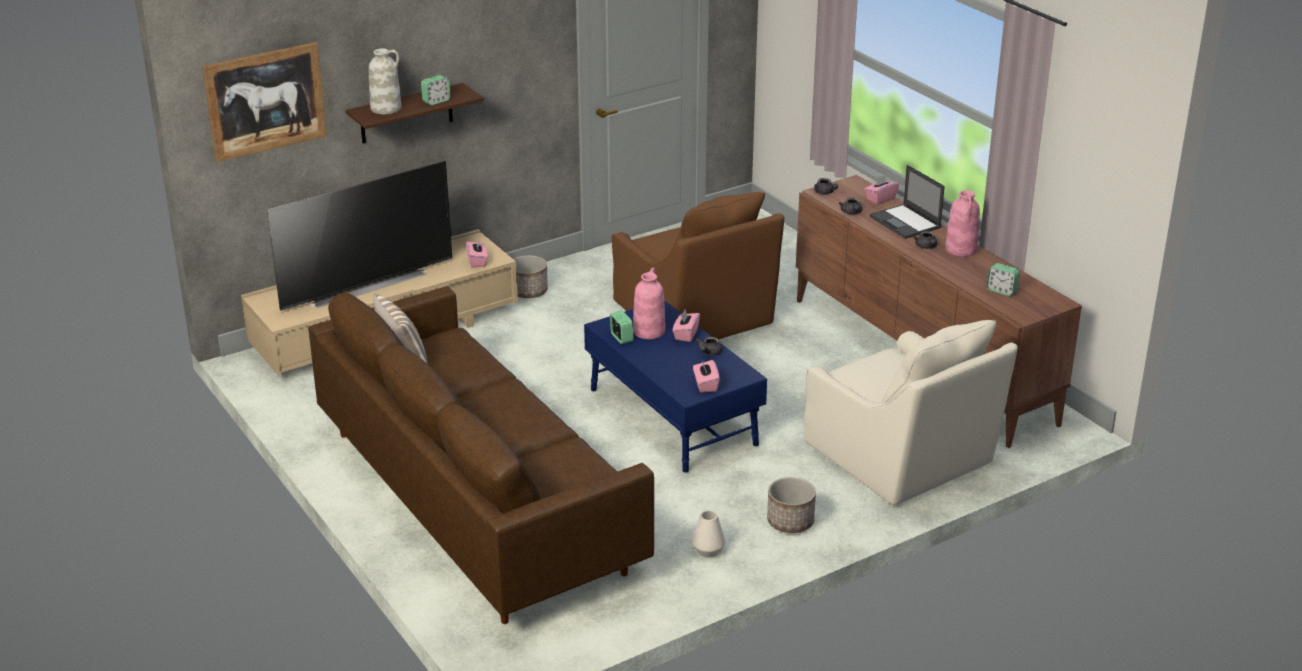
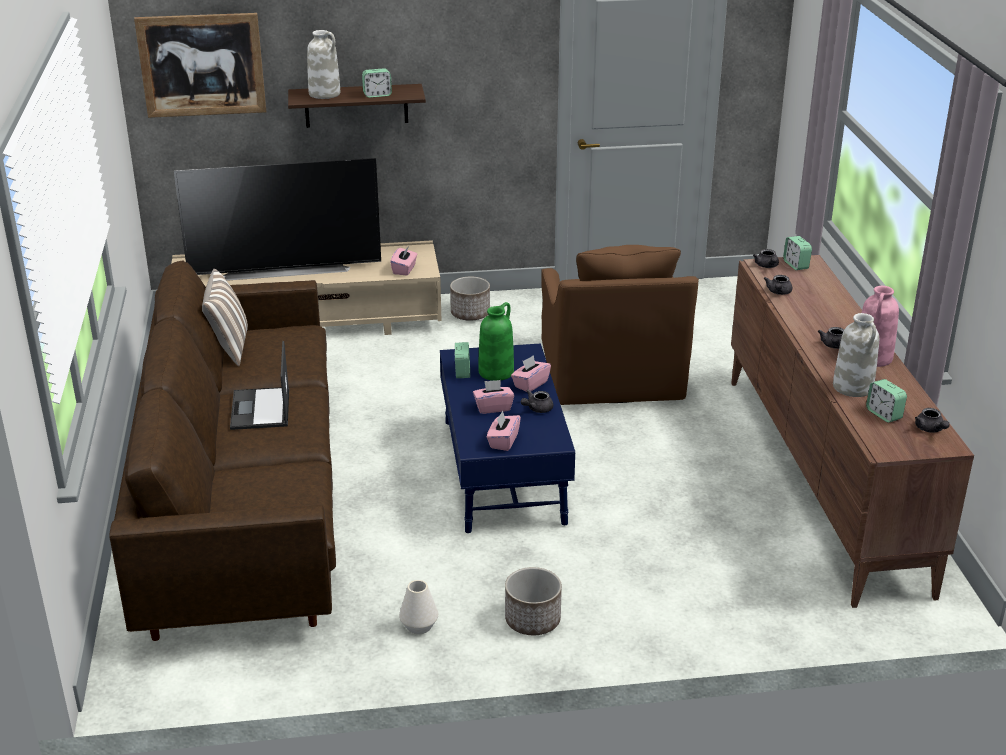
camera: 25 degrees right, 0 degrees up
pink vase [633,268,665,339] -> green vase [479,302,514,381]
beige armchair [803,320,1018,505] -> none
pink tissue box [864,175,899,204] -> pink tissue box moved to [473,380,514,414]
laptop [869,165,945,239] -> laptop moved to [230,341,289,430]
none -> alarm clock [783,236,812,270]
none -> white vase [833,313,879,397]
none -> grey teapot [915,408,950,433]

